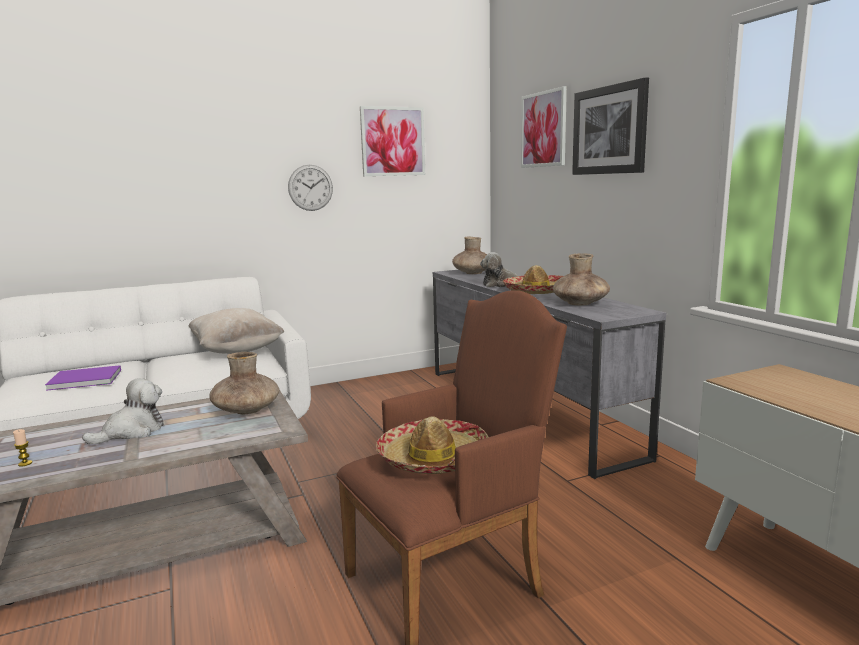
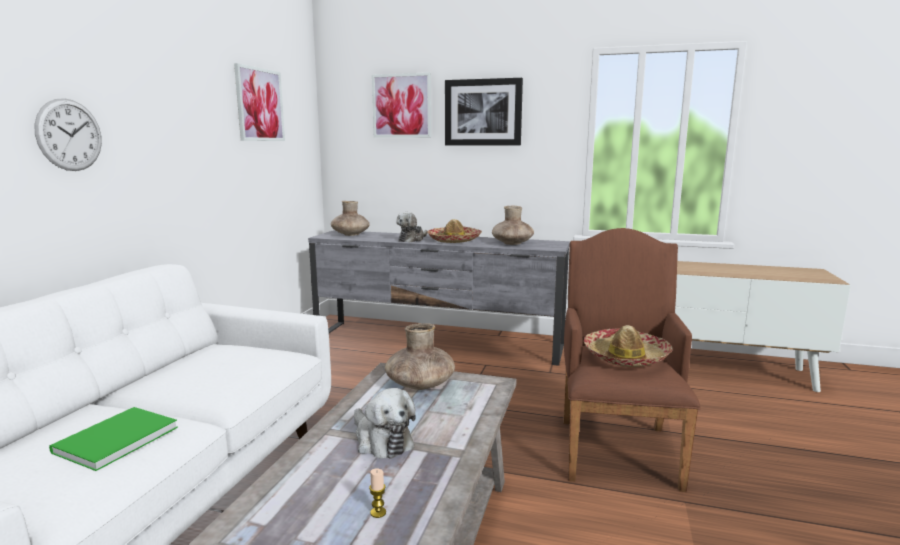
camera: 50 degrees left, 0 degrees up
purple book [45,365,121,391] -> green book [49,407,178,471]
plush toy [82,378,164,444] -> plush toy turned 150 degrees clockwise [354,388,415,459]
beige pillow [188,308,284,354] -> none
wall clock [288,165,333,211] -> wall clock moved to [34,98,102,171]

